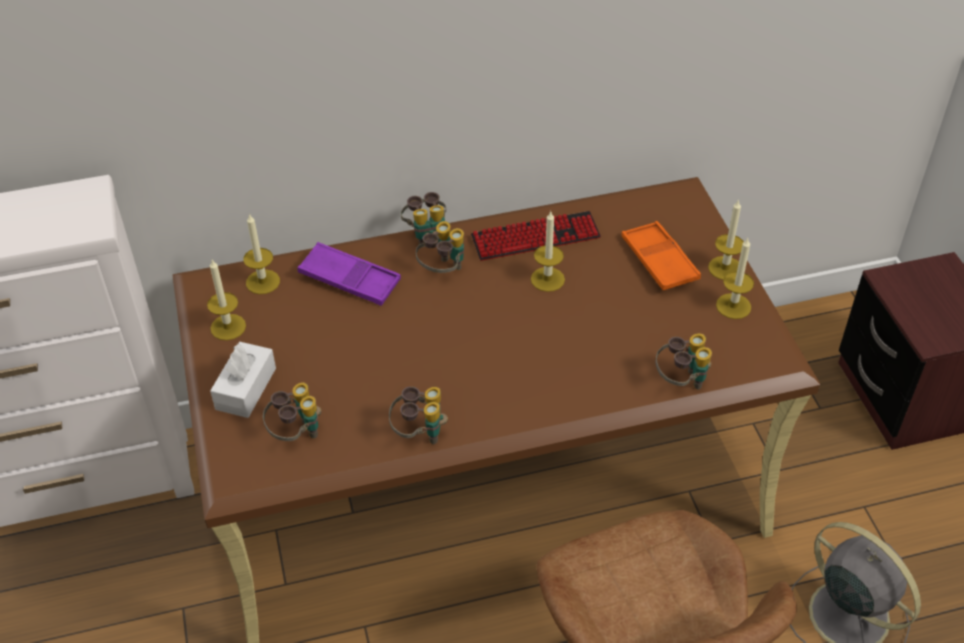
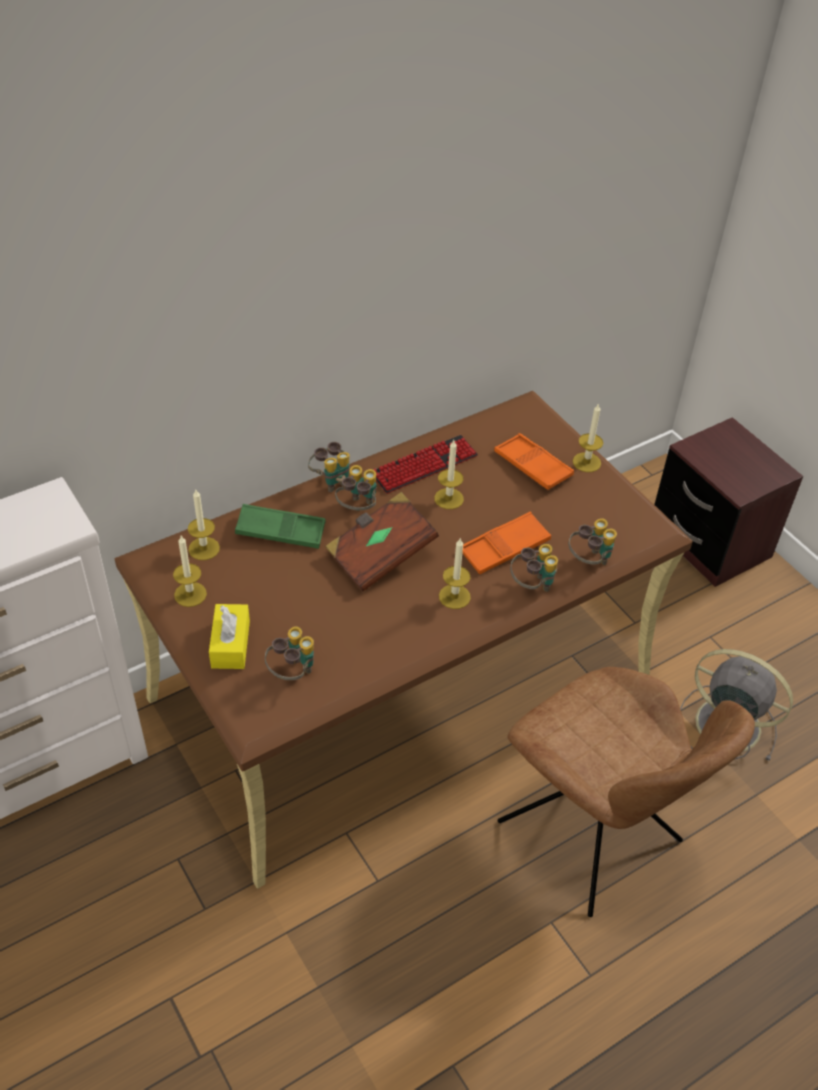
camera: 20 degrees left, 0 degrees up
white tissue box [210,342,276,418] -> yellow tissue box [209,604,250,669]
purple tray [298,242,401,306] -> green tray [235,504,326,549]
binoculars [389,386,448,444] -> binoculars moved to [510,544,558,592]
candle [716,238,754,319] -> candle moved to [439,539,471,609]
none -> brown book [325,492,439,592]
none -> orange tray [462,512,551,574]

